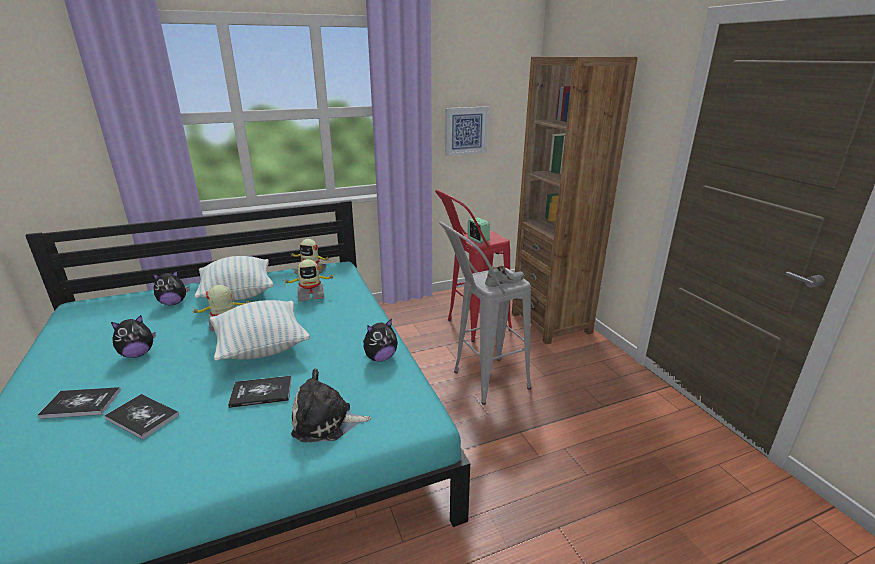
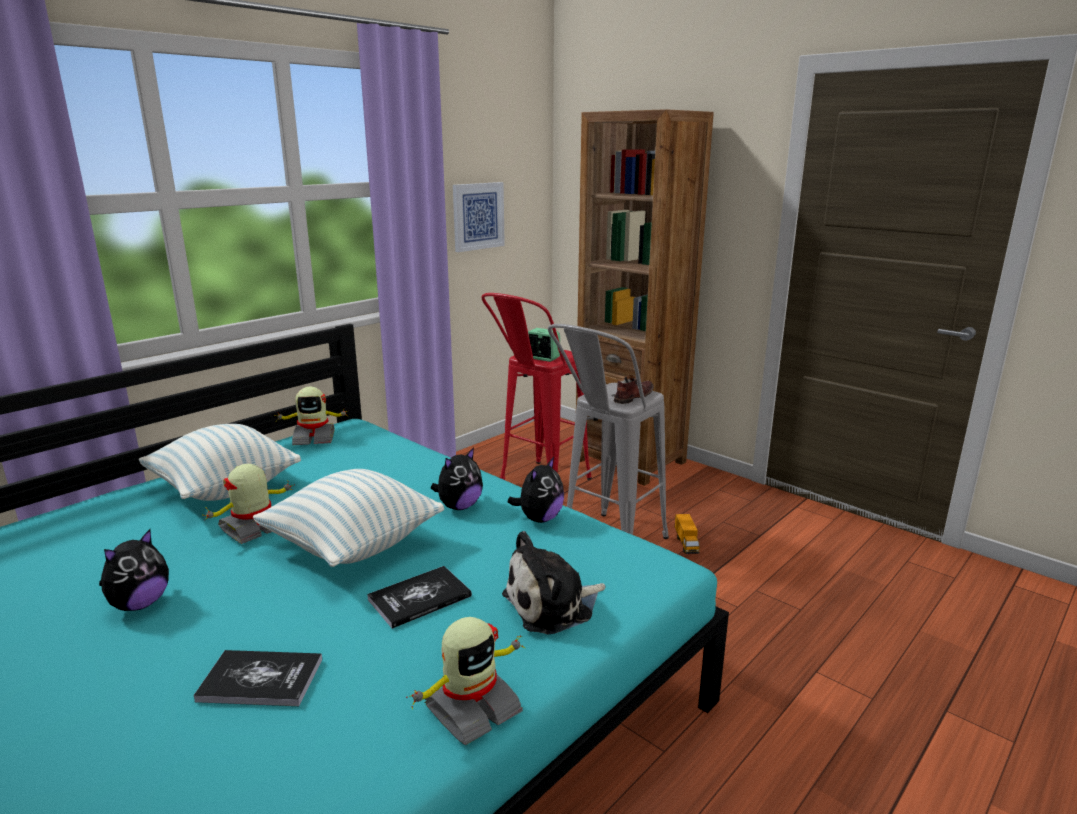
camera: 25 degrees left, 5 degrees down
book [38,387,121,419] -> none
plush toy [153,270,189,305] -> plush toy moved to [431,447,483,510]
toy robot [283,259,335,301] -> toy robot moved to [406,617,525,745]
grey shoe [485,266,525,287] -> brown shoe [614,375,654,404]
none -> toy truck [675,514,700,554]

